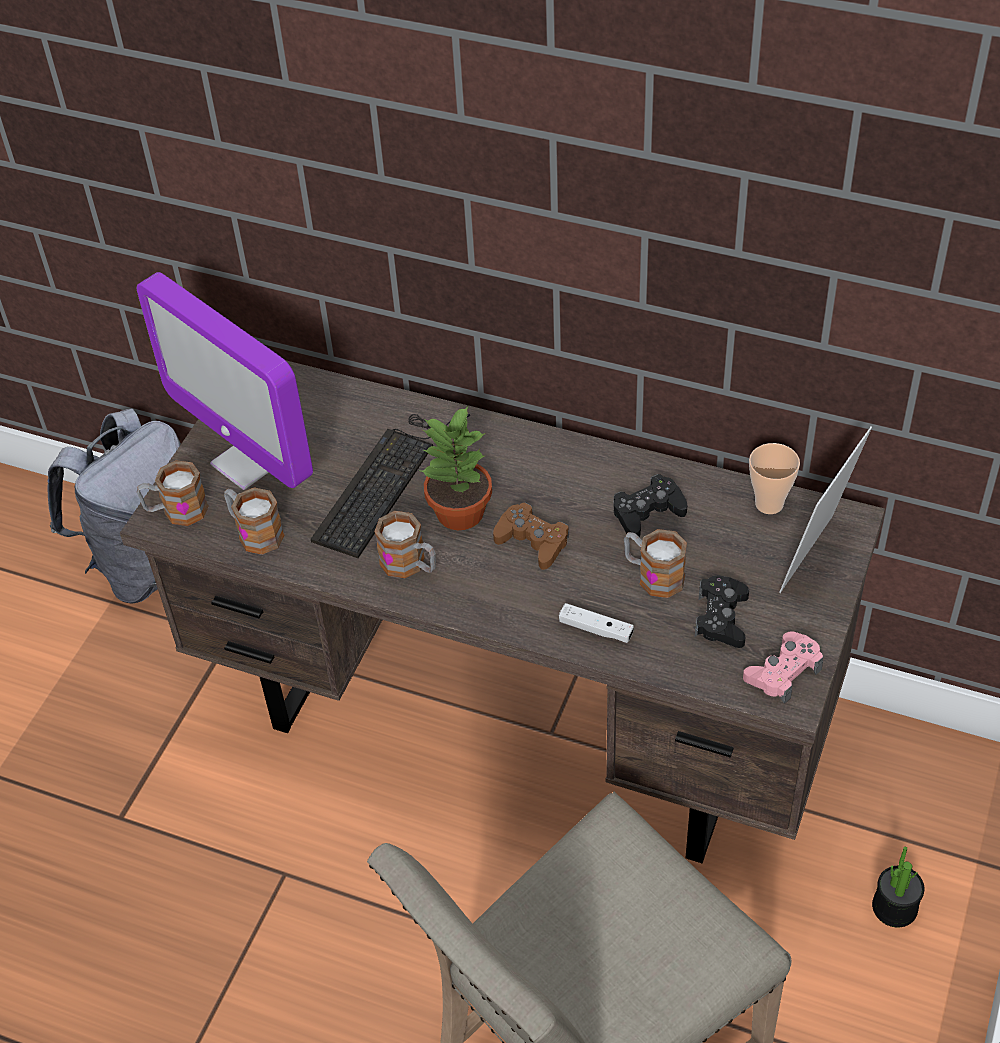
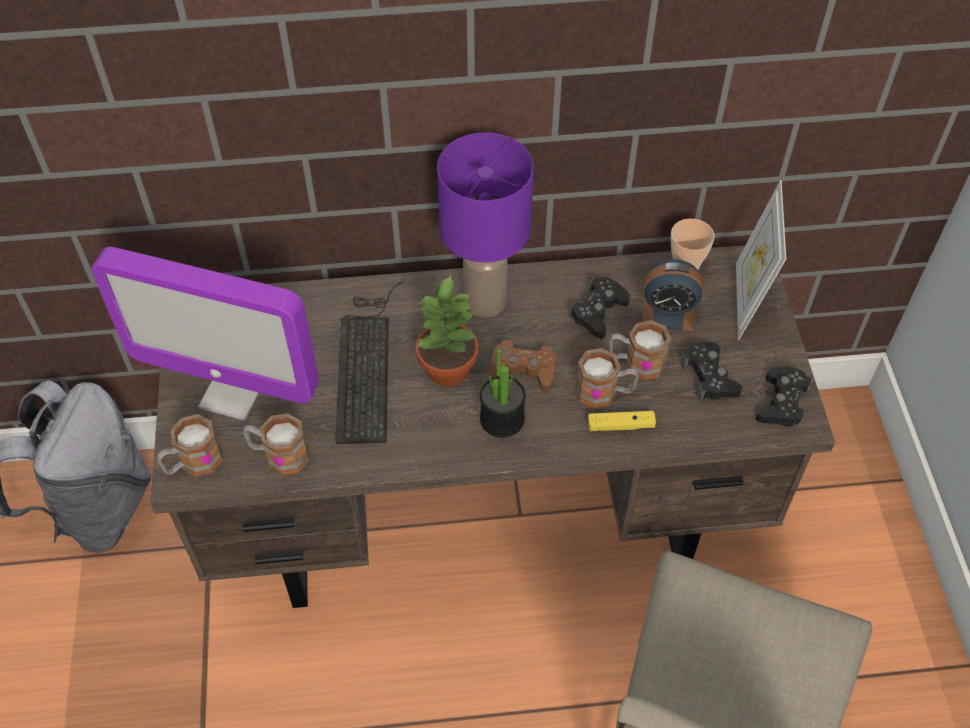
camera: 30 degrees left, 5 degrees up
mug [374,511,436,578] -> mug moved to [575,348,639,409]
white game controller [559,603,634,643] -> yellow game controller [588,411,656,431]
pink game controller [743,631,823,704] -> black game controller [756,367,812,428]
potted plant [872,847,924,927] -> potted plant moved to [480,349,526,438]
none -> purple table lamp [437,132,534,318]
none -> alarm clock [642,260,704,331]

